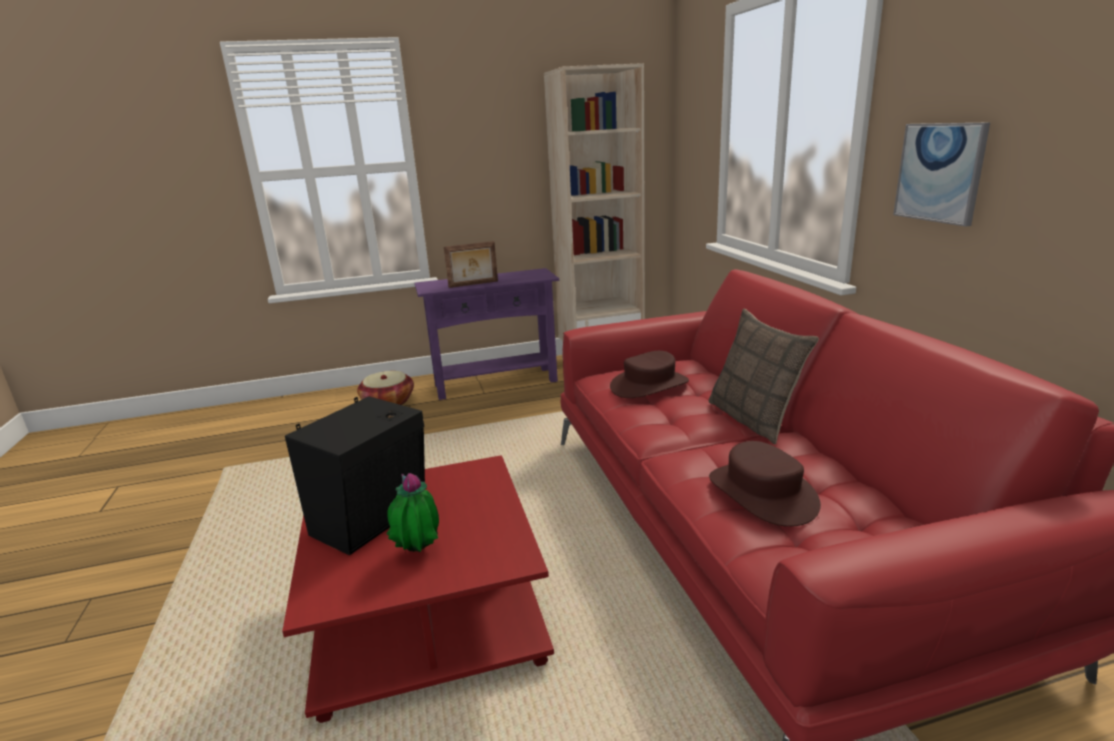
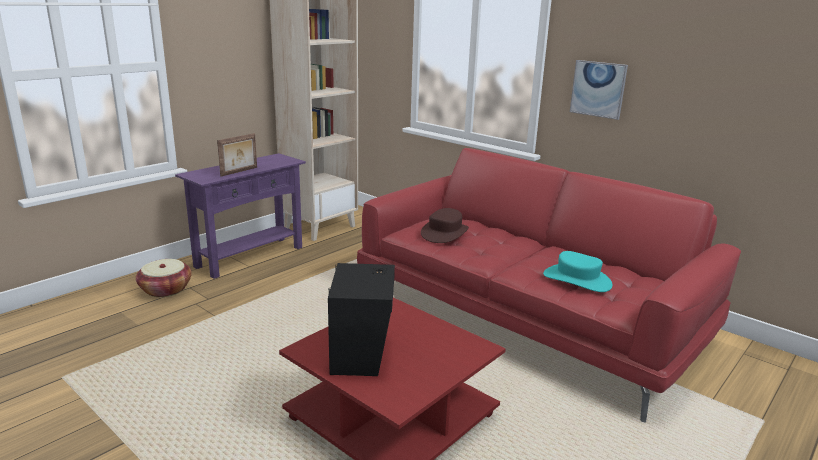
camera: 35 degrees left, 0 degrees up
potted plant [387,473,439,552] -> none
pillow [708,309,819,444] -> none
brown hat [709,441,821,527] -> turquoise hat [543,251,612,292]

